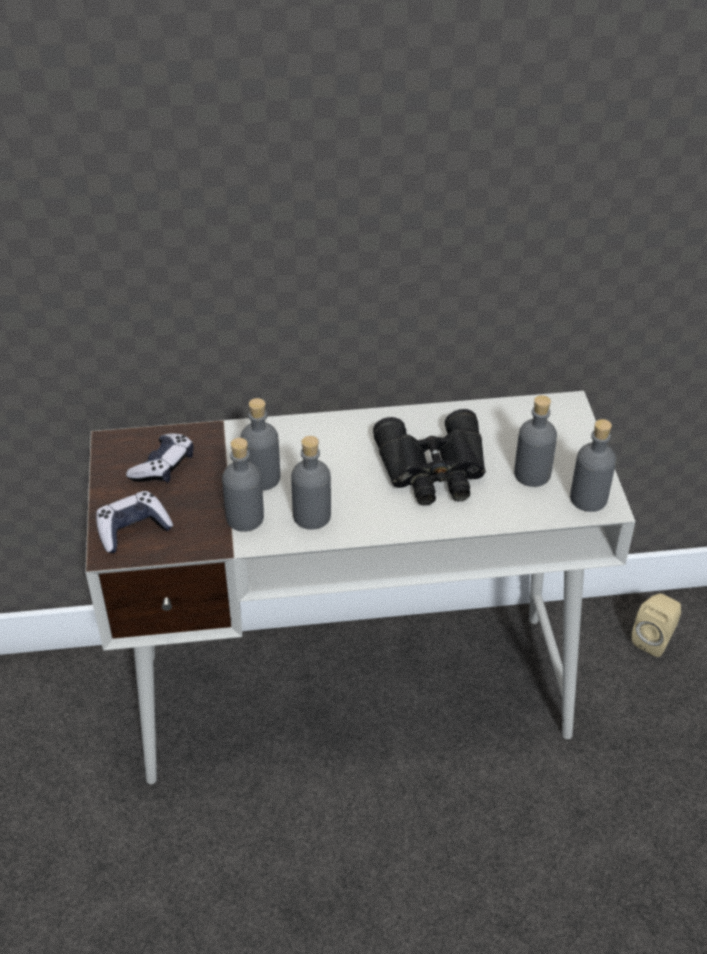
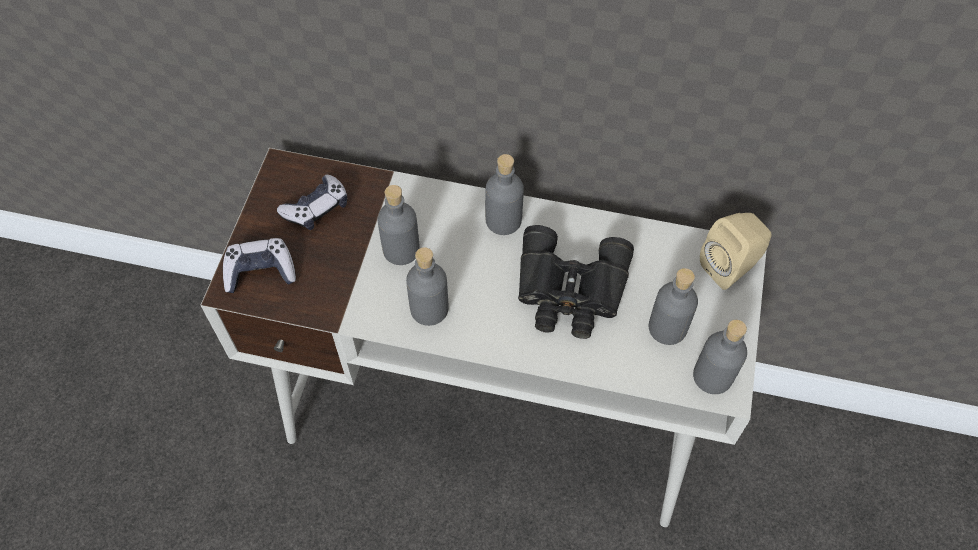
camera: 20 degrees right, 15 degrees up
grey bottle [222,438,264,532] -> grey bottle moved to [485,154,524,235]
beige speaker [632,593,681,657] -> beige speaker moved to [700,213,772,290]

